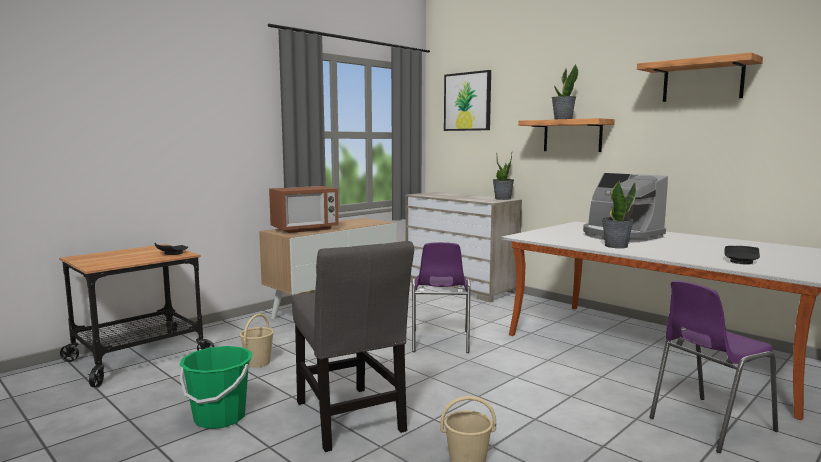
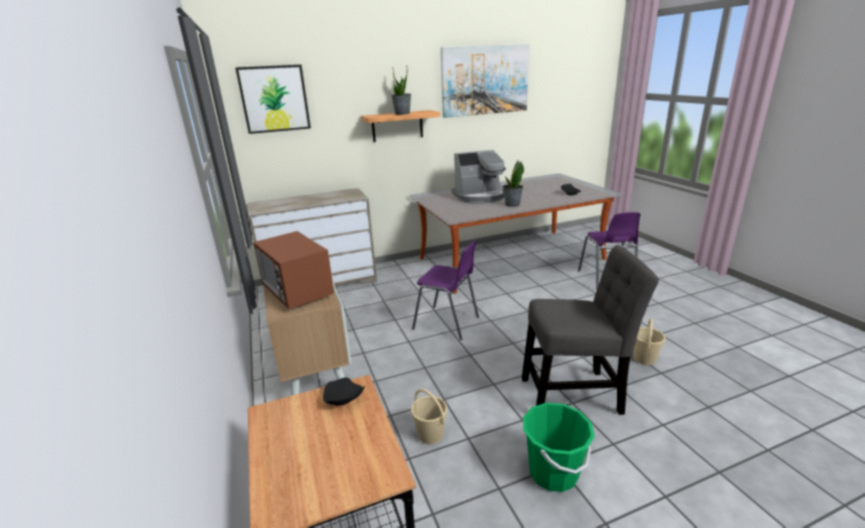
camera: 65 degrees left, 15 degrees up
microwave [269,186,339,233] -> microwave turned 150 degrees clockwise [253,231,334,309]
potted plant [493,152,514,200] -> none
shelf [637,52,763,102] -> picture [441,44,529,118]

